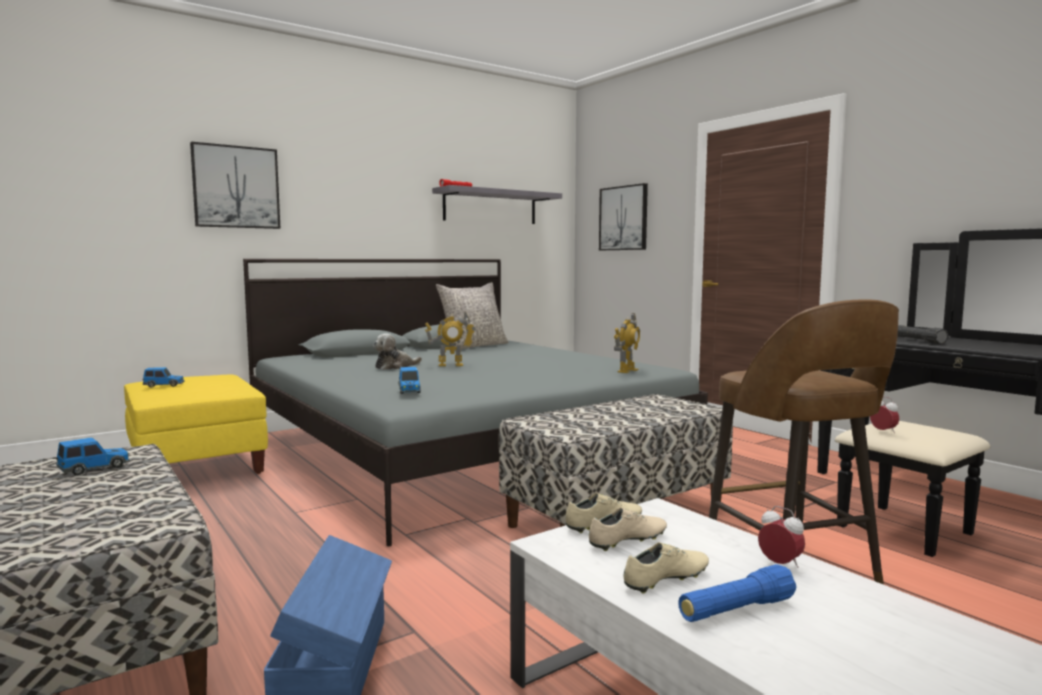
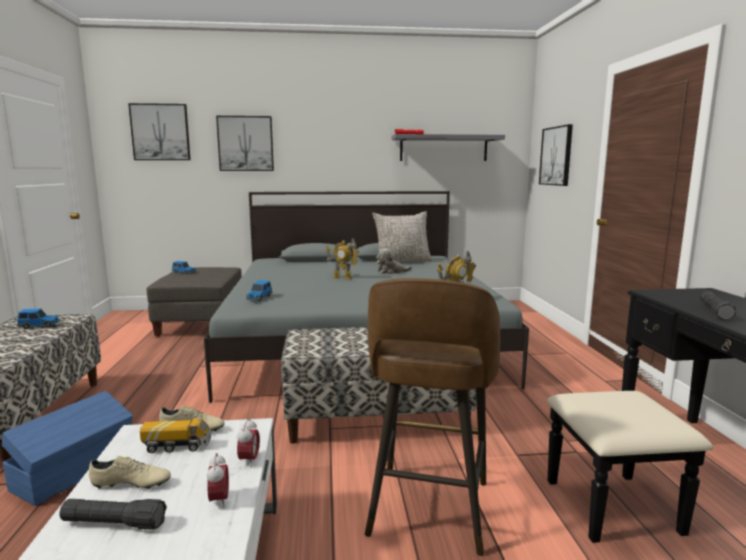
camera: 30 degrees right, 5 degrees up
yellow ottoman [124,375,268,474] -> grey ottoman [146,267,242,337]
plush toy [373,333,422,370] -> plush toy moved to [376,249,412,274]
beige shoe [588,507,667,551] -> toy truck [140,418,211,453]
blue flashlight [678,564,796,622] -> black flashlight [59,499,167,530]
alarm clock [870,397,899,433] -> alarm clock moved to [237,418,260,467]
none -> picture [128,103,191,160]

